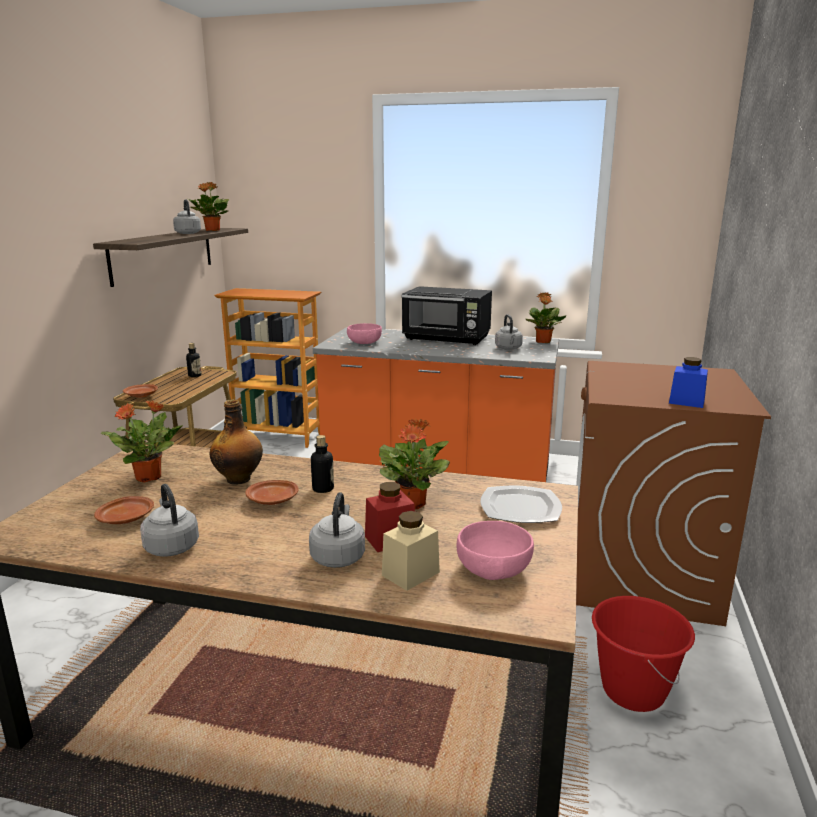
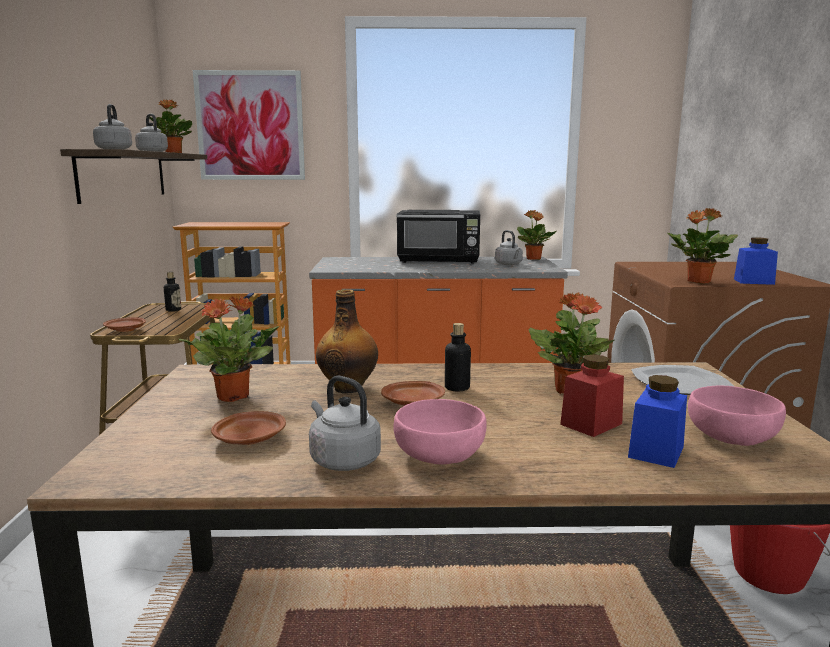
camera: 15 degrees left, 5 degrees down
grey kettle [309,492,365,568] -> grey kettle moved to [93,104,132,149]
pink bowl [347,323,382,344] -> pink bowl moved to [394,399,487,465]
beige jar [382,511,440,591] -> blue jar [628,375,687,468]
none -> picture [193,70,305,180]
none -> potted plant [668,208,738,284]

